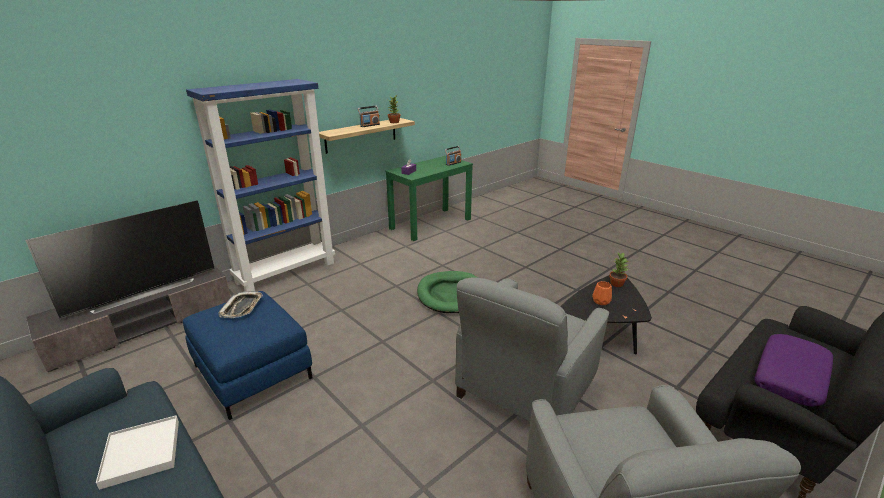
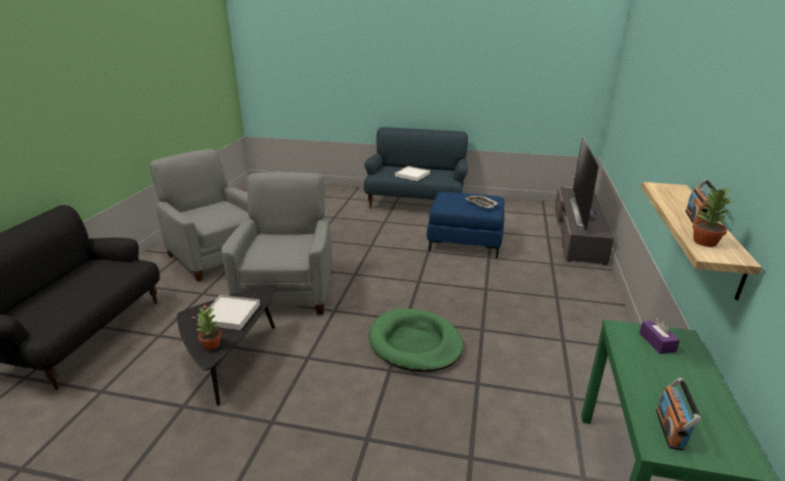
camera: 145 degrees right, 0 degrees up
blue bookcase [186,79,335,291] -> none
orange vase [592,281,612,305] -> white tray [198,295,260,330]
purple pillow [754,334,833,407] -> none

